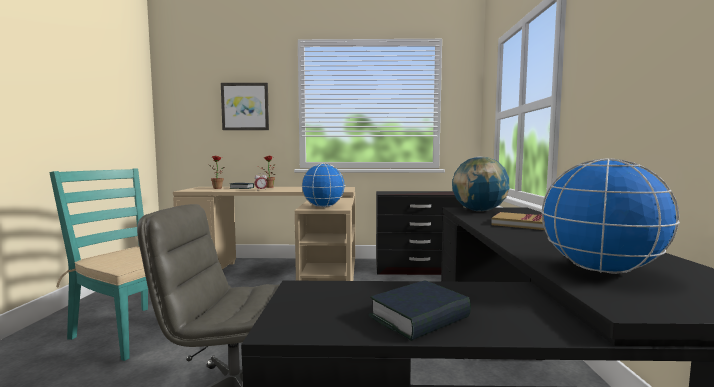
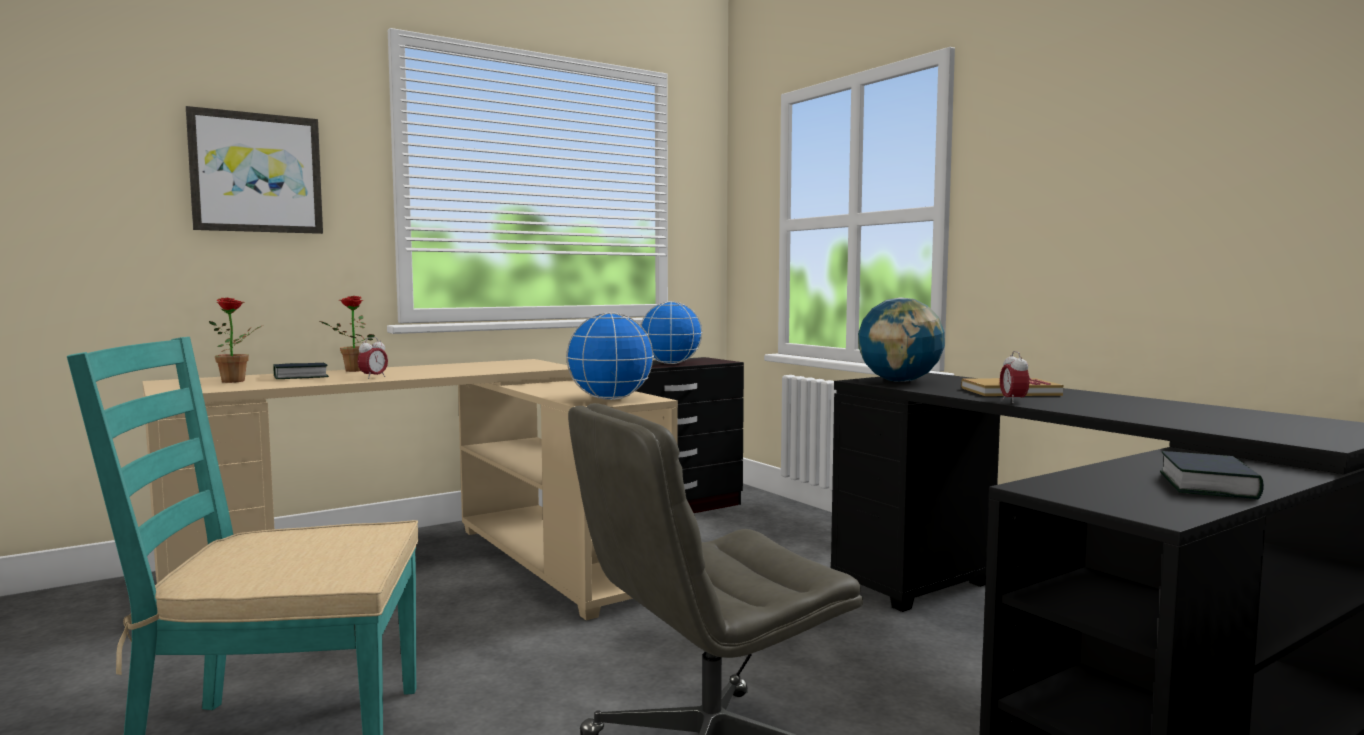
camera: 35 degrees left, 0 degrees up
globe [541,158,680,274] -> globe moved to [640,301,702,364]
none -> alarm clock [1000,351,1029,403]

